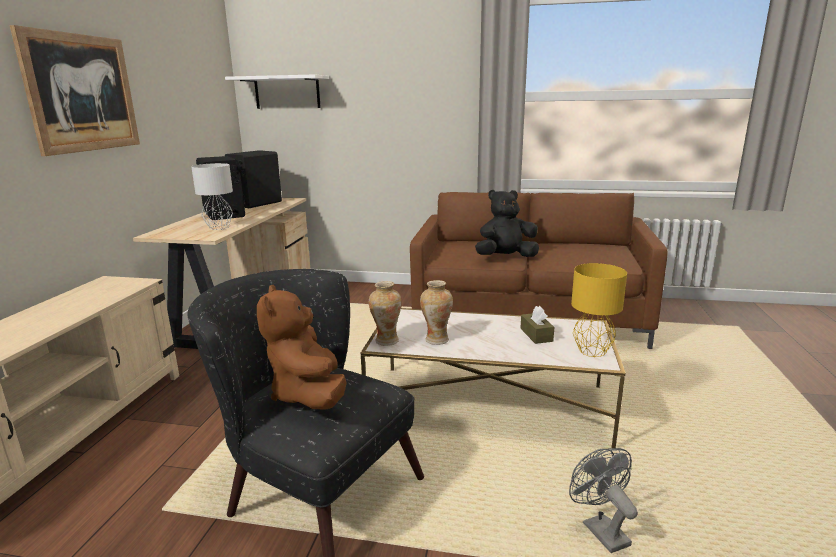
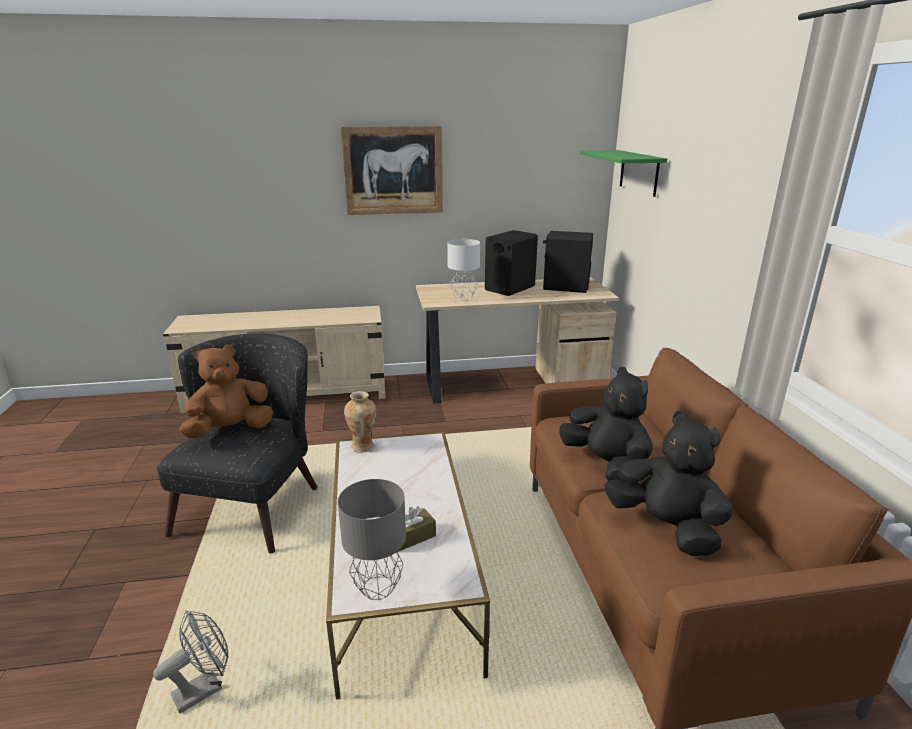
camera: 70 degrees right, 5 degrees up
white shelf [225,74,329,109] -> green shelf [580,150,667,197]
vase [420,280,453,345] -> none
yellow table lamp [571,263,627,357] -> grey table lamp [338,479,406,600]
none -> black plush toy [605,411,732,556]

